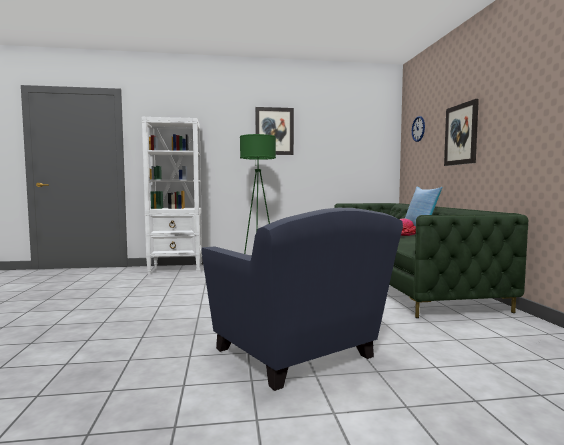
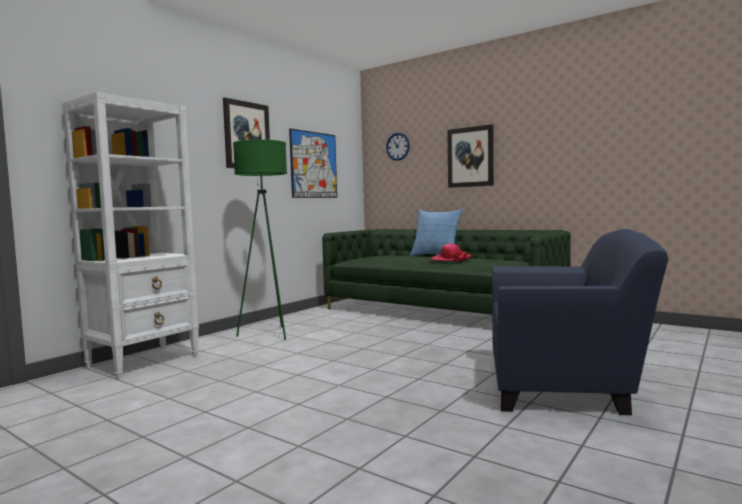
camera: 45 degrees left, 0 degrees up
none -> picture [289,129,337,198]

